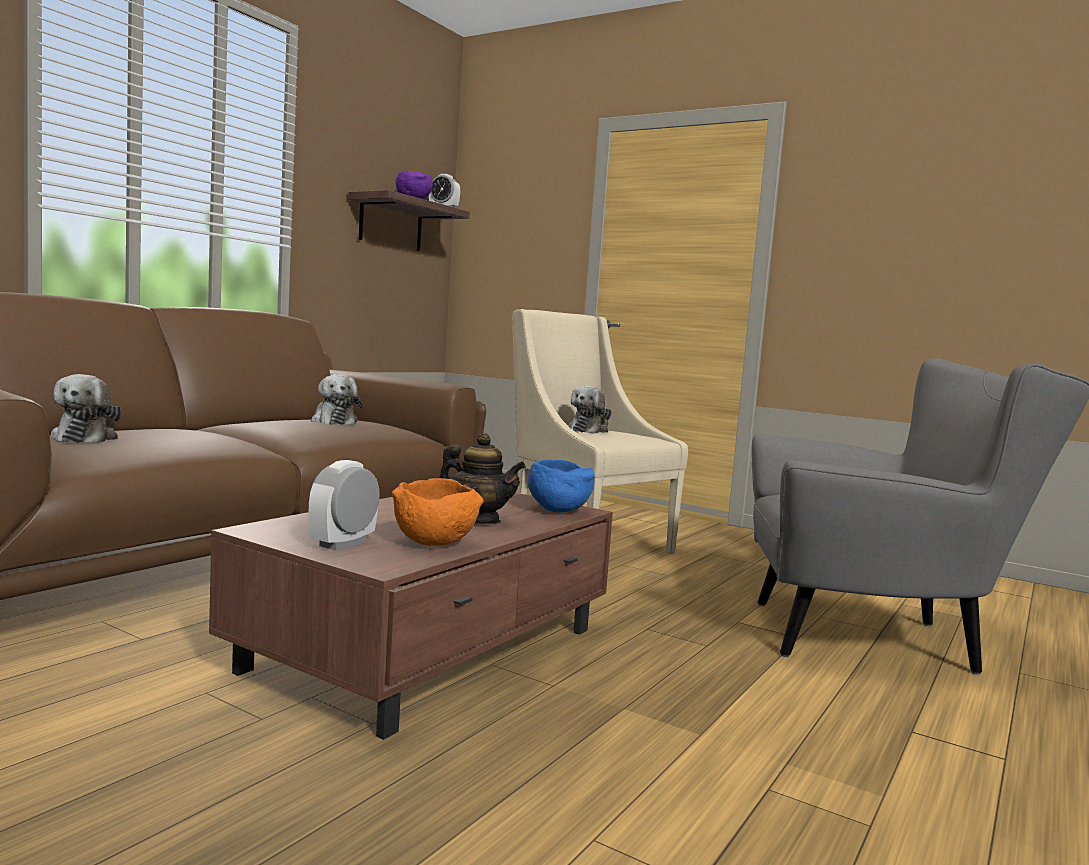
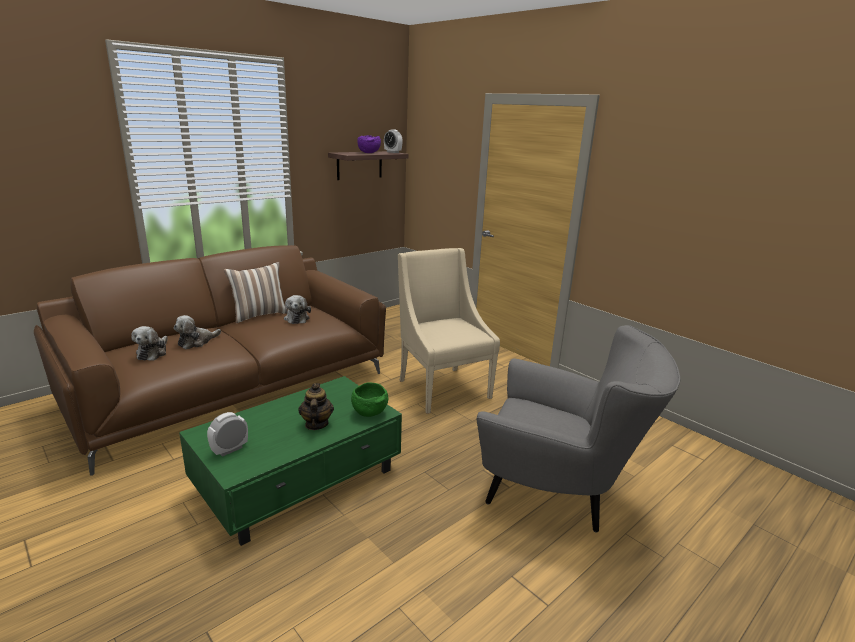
camera: 15 degrees right, 15 degrees up
brown coffee table [209,493,613,740] -> green coffee table [179,376,402,546]
orange bowl [392,478,484,546] -> none
teapot [439,433,526,524] -> teapot turned 135 degrees counterclockwise [298,383,334,430]
blue bowl [528,459,595,513] -> green bowl [351,382,388,417]
plush toy [569,385,612,434] -> plush toy moved to [174,315,221,349]
none -> pillow [224,262,288,323]

